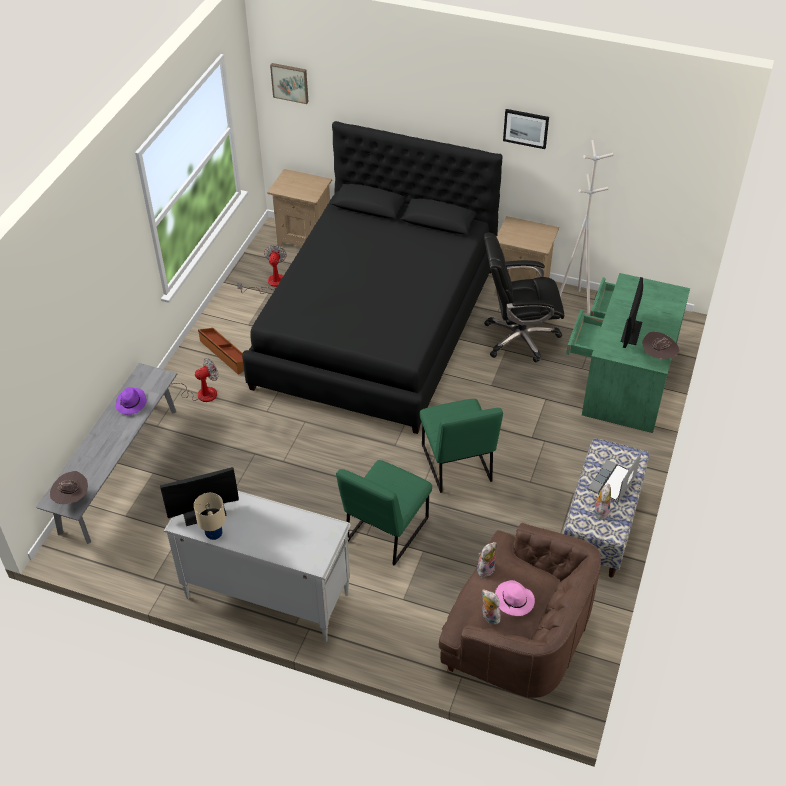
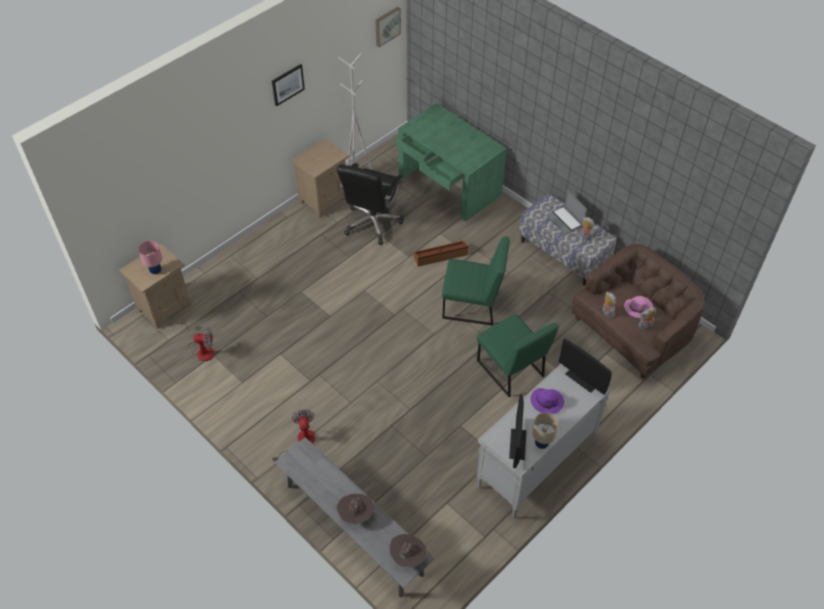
camera: 65 degrees left, 5 degrees up
purple hat [116,387,147,415] -> purple hat moved to [531,388,564,414]
brown storage box [198,328,244,375] -> brown storage box moved to [414,241,468,267]
fan [237,245,287,294] -> fan turned 150 degrees clockwise [181,319,214,361]
black bed [242,121,503,434] -> none
picture [270,63,309,104] -> picture moved to [376,7,401,47]
monitor [621,277,643,348] -> monitor moved to [559,339,612,395]
brown hat [642,332,679,359] -> brown hat moved to [337,494,375,524]
none -> pink table lamp [138,241,162,274]

